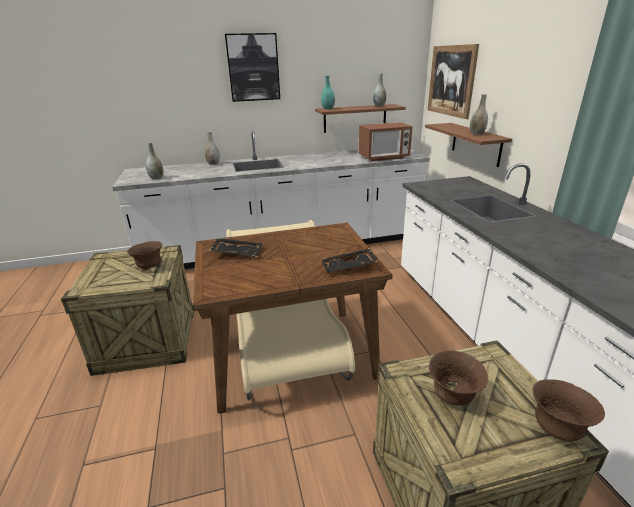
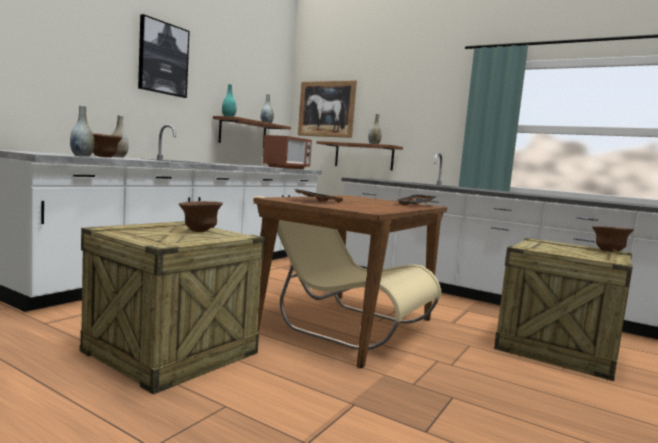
camera: 45 degrees left, 20 degrees down
brown bowl [429,350,488,405] -> brown bowl moved to [93,133,123,157]

